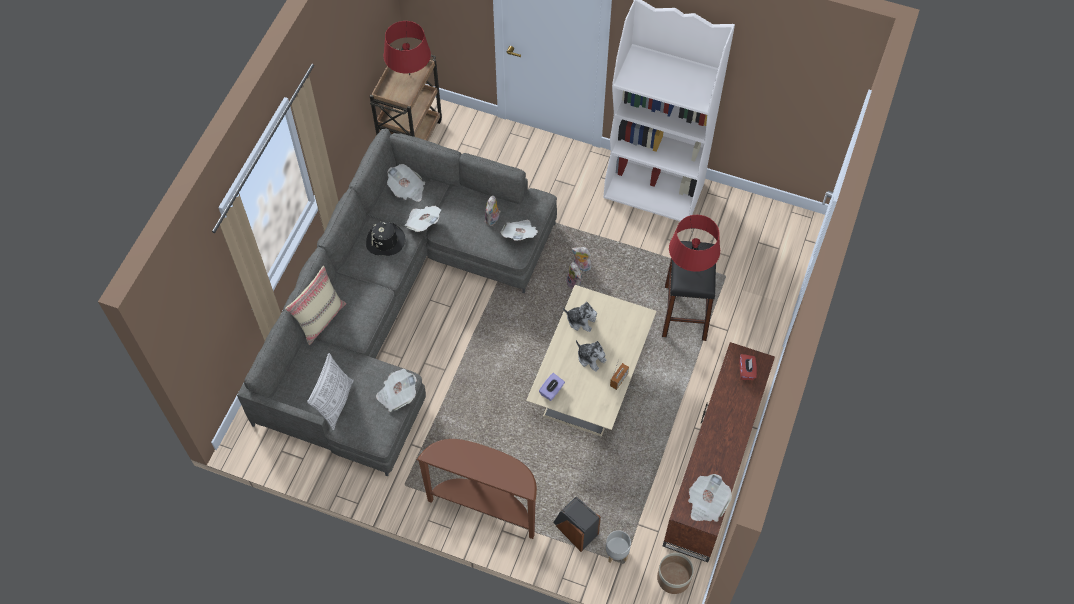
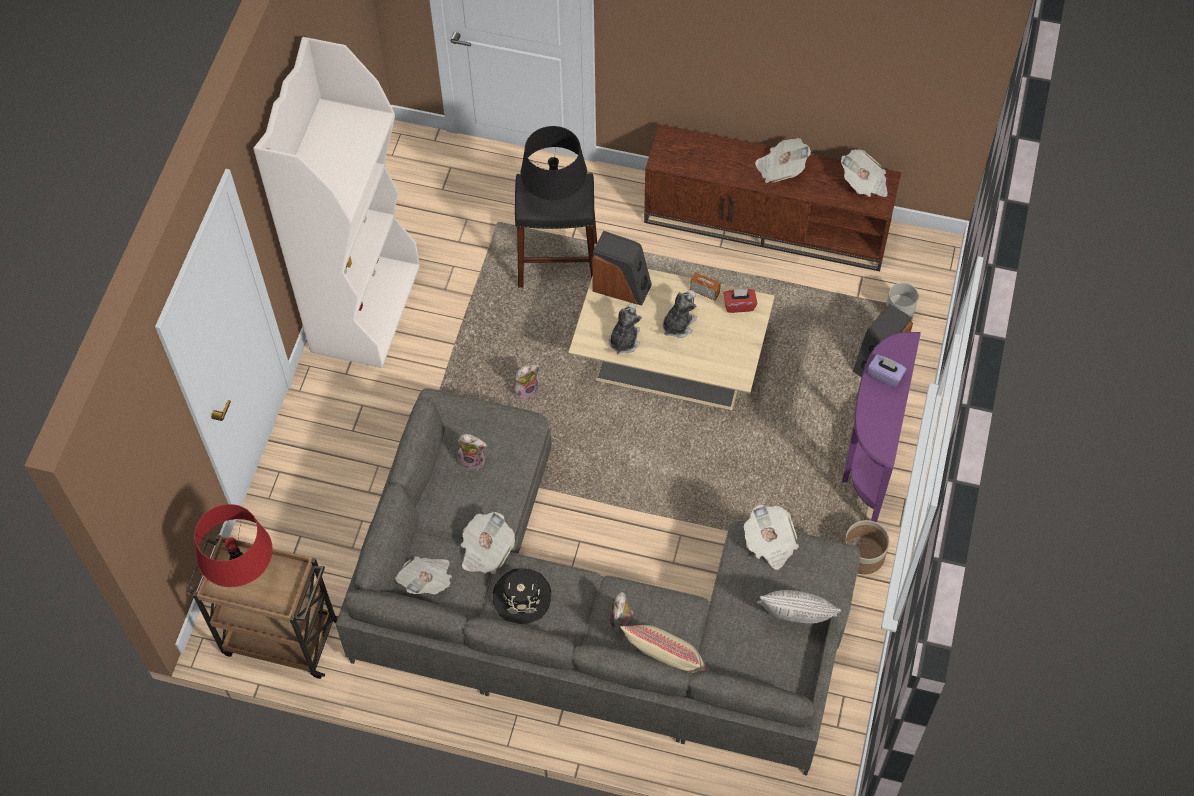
camera: 95 degrees left, 0 degrees up
brown console table [417,439,537,539] -> purple console table [842,332,921,523]
newspaper [501,220,538,241] -> newspaper moved to [755,138,811,183]
purple tissue box [539,373,565,401] -> purple tissue box moved to [868,355,907,387]
plush toy [572,247,591,272] -> plush toy moved to [609,592,634,632]
planter [657,553,694,594] -> planter moved to [844,520,889,574]
red table lamp [669,215,720,272] -> black table lamp [520,126,587,200]
red tissue box [740,354,757,380] -> red tissue box moved to [723,289,757,313]
none -> speaker [592,231,652,306]

